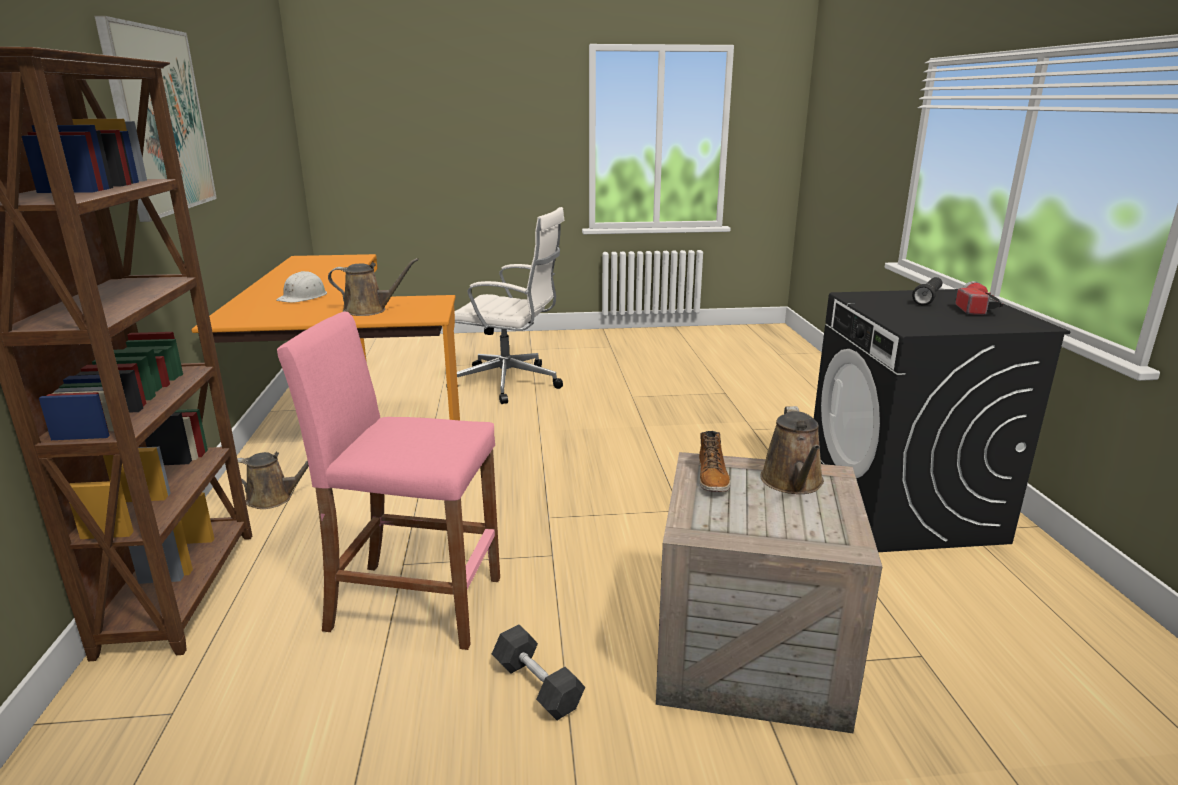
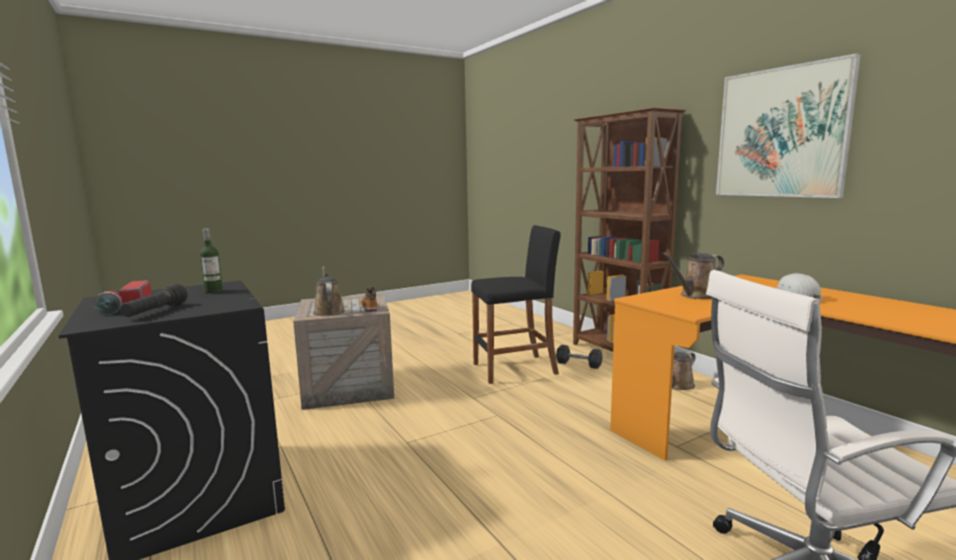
camera: 155 degrees right, 10 degrees down
pink stool [277,311,500,650] -> black stool [471,225,561,384]
grey dumbbell [492,624,585,720] -> grey dumbbell moved to [556,345,602,369]
none -> bottle [200,228,223,293]

